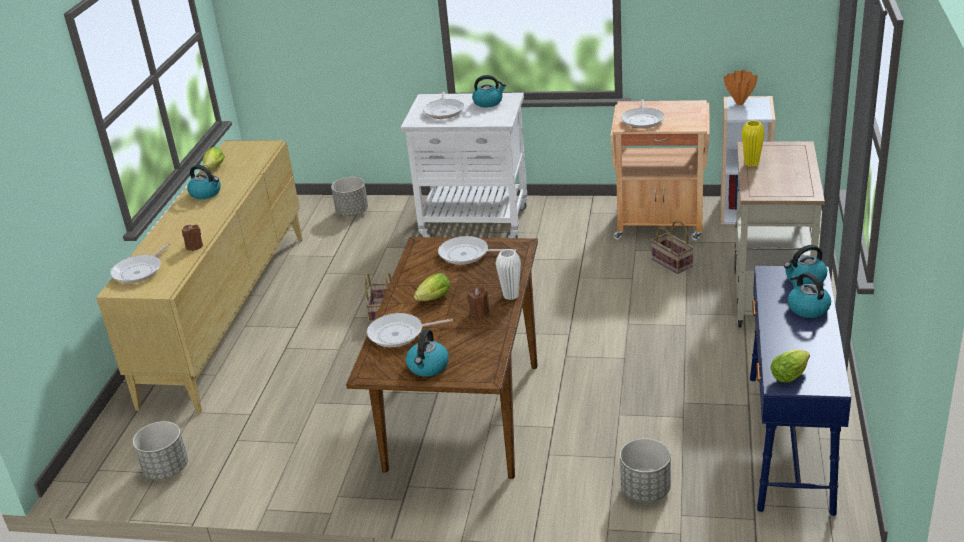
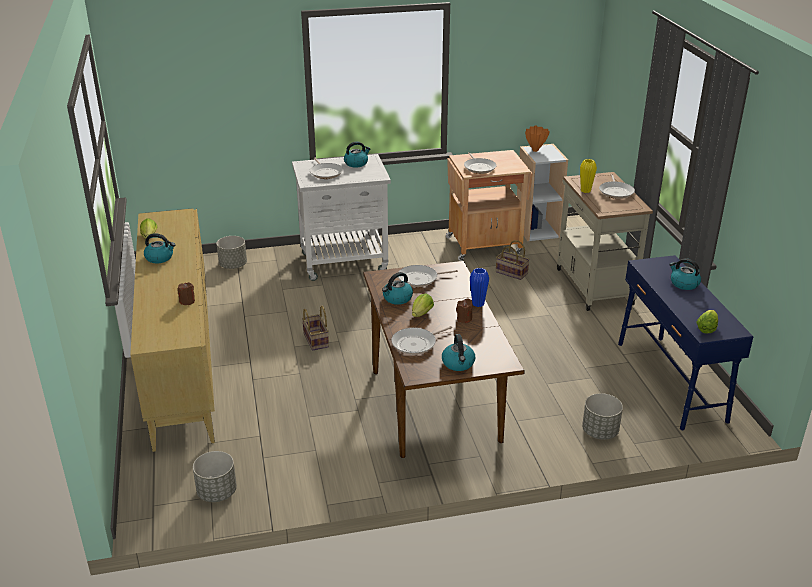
camera: 25 degrees left, 0 degrees up
frying pan [110,243,171,283] -> frying pan moved to [599,174,635,199]
white vase [496,249,521,300] -> blue vase [470,268,489,307]
kettle [784,245,827,284] -> kettle moved to [382,272,413,305]

